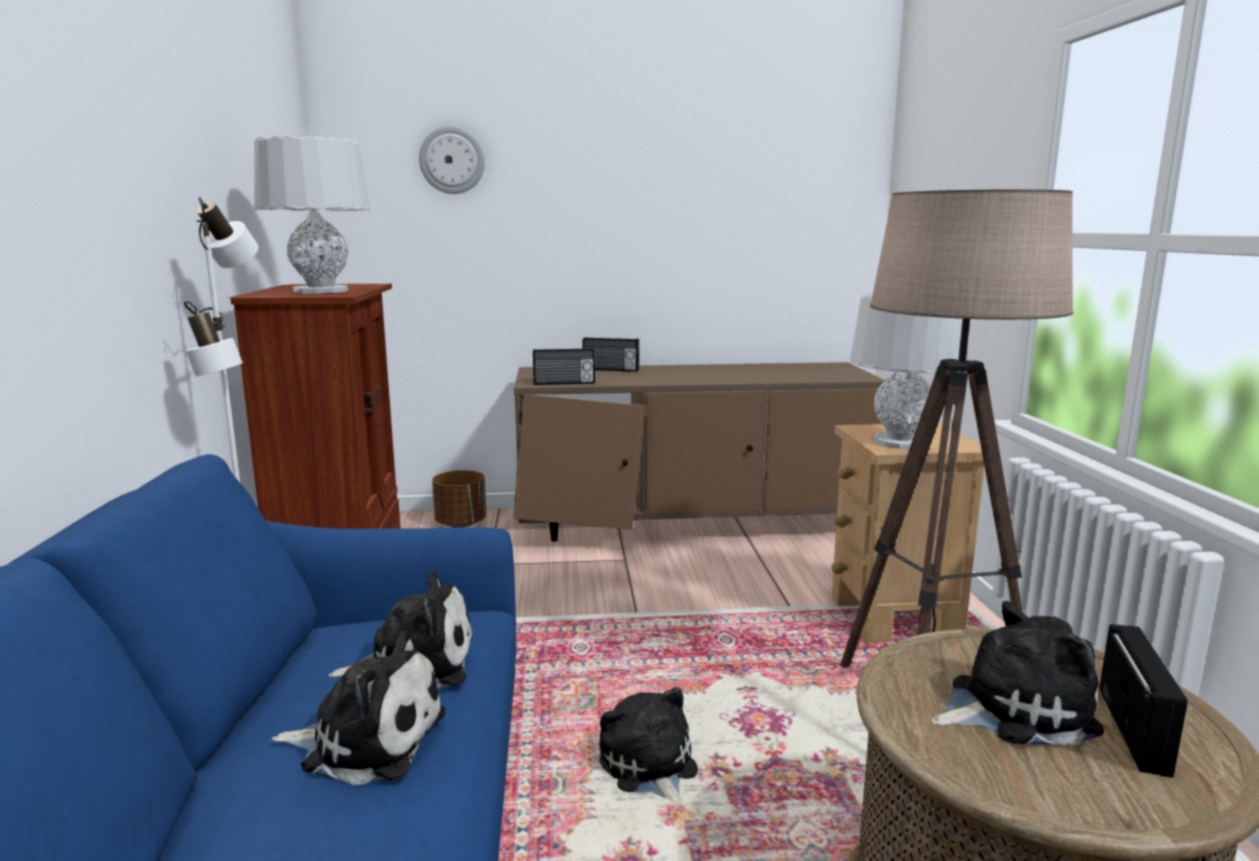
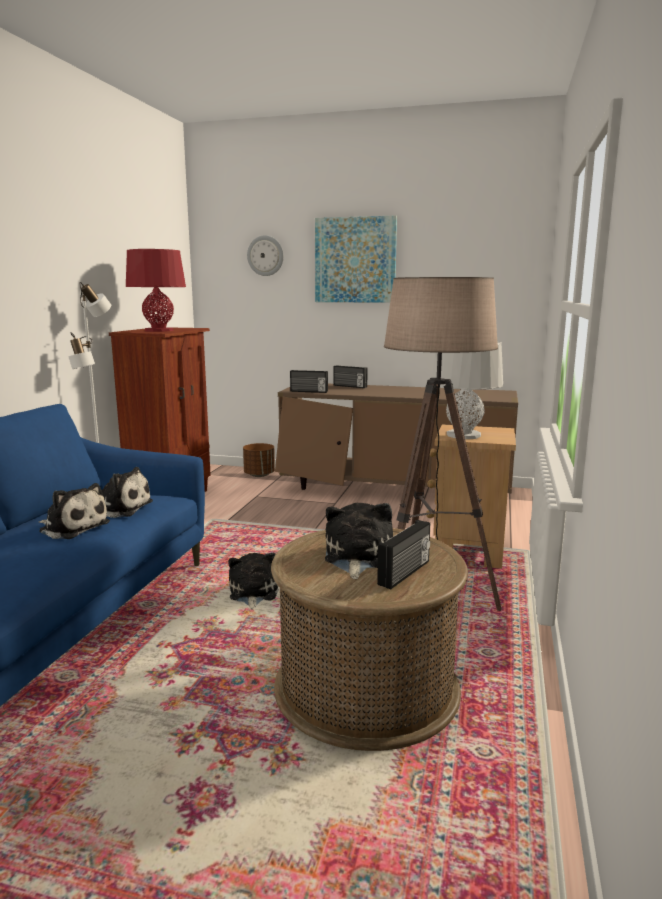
camera: 20 degrees right, 0 degrees up
grey table lamp [254,136,370,293] -> red table lamp [126,249,186,332]
plush toy [932,601,1104,747] -> plush toy turned 90 degrees counterclockwise [325,503,393,579]
none -> picture [315,216,397,303]

